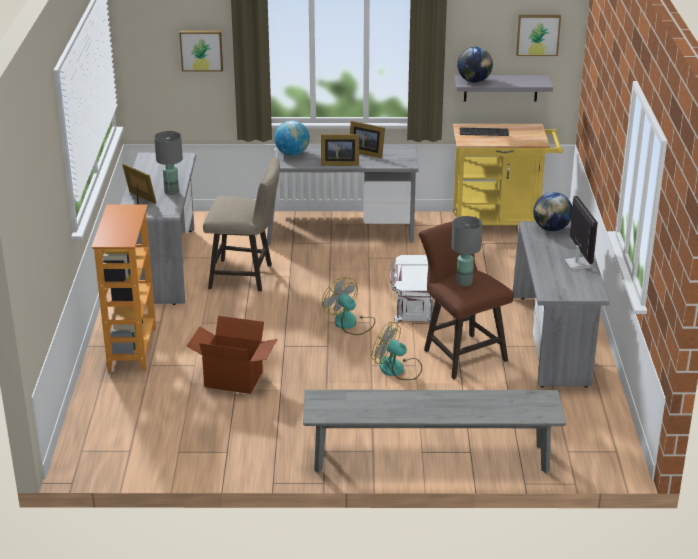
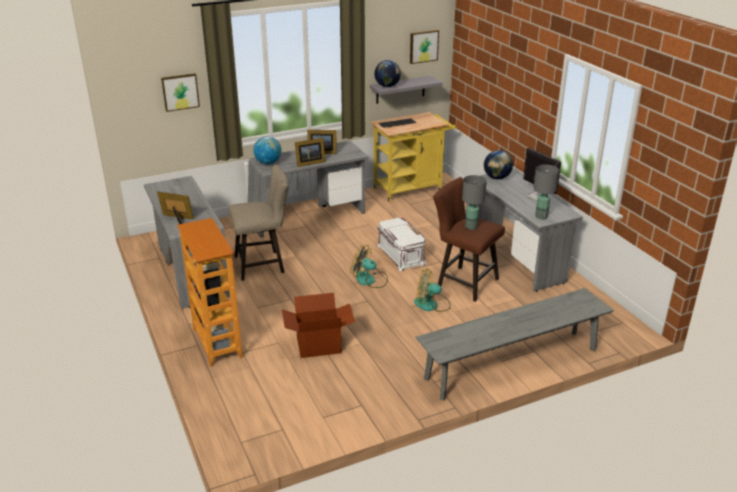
camera: 25 degrees left, 0 degrees up
grey table lamp [154,131,183,195] -> grey table lamp moved to [534,165,559,219]

